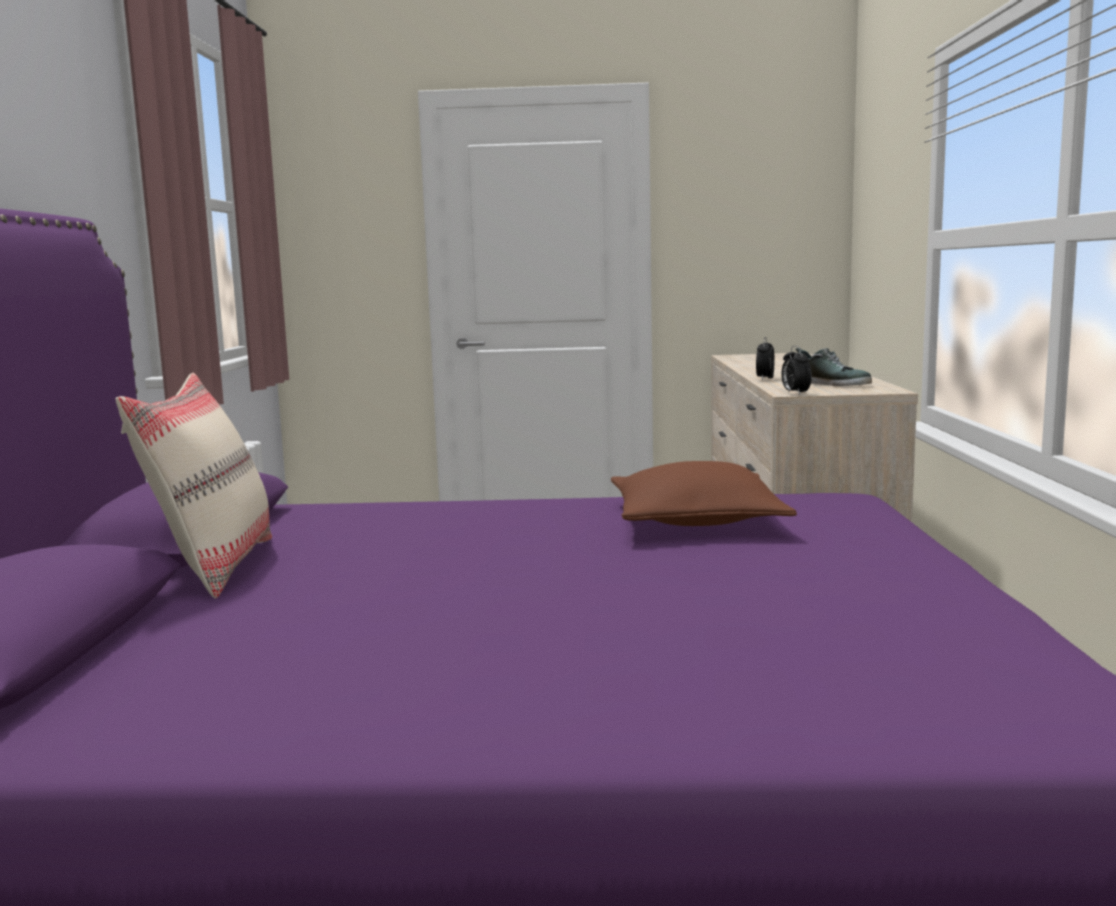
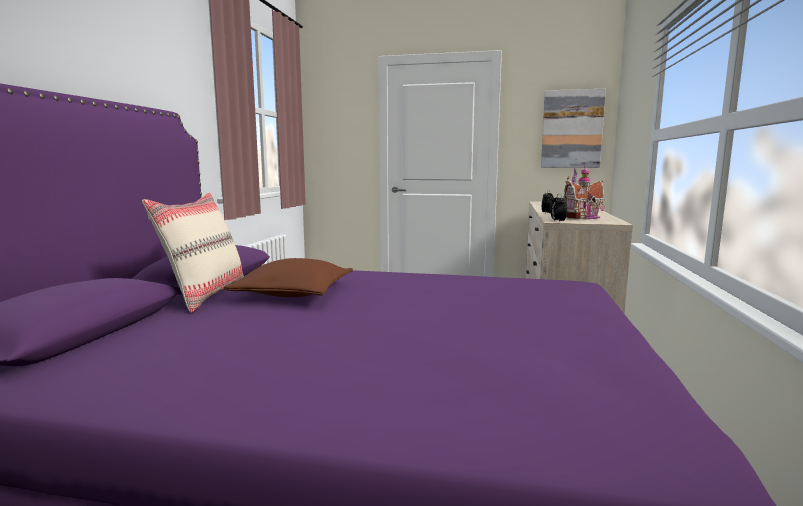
camera: 10 degrees right, 0 degrees up
brown pillow [611,461,797,526] -> brown pillow moved to [223,258,353,297]
shoe [796,348,872,386] -> toy house [564,165,605,219]
none -> picture [541,89,606,168]

